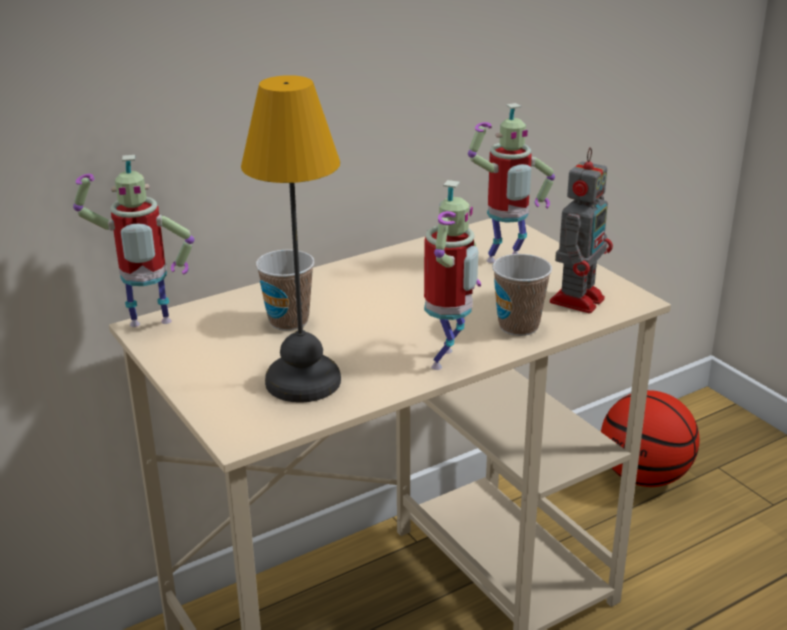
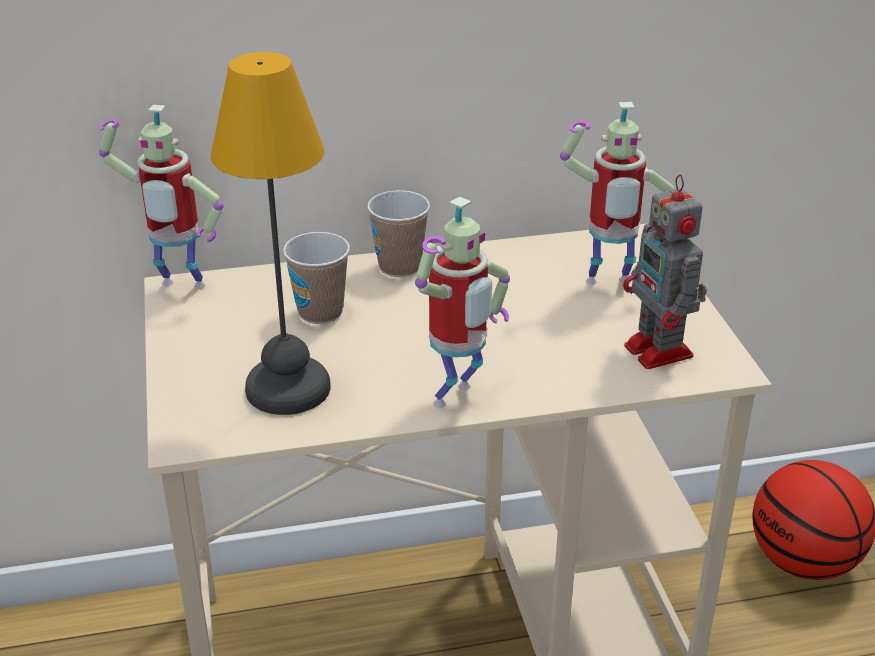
camera: 20 degrees right, 5 degrees up
cup [492,254,552,336] -> cup moved to [367,190,430,277]
toy robot [550,147,613,313] -> toy robot turned 105 degrees clockwise [623,174,707,369]

